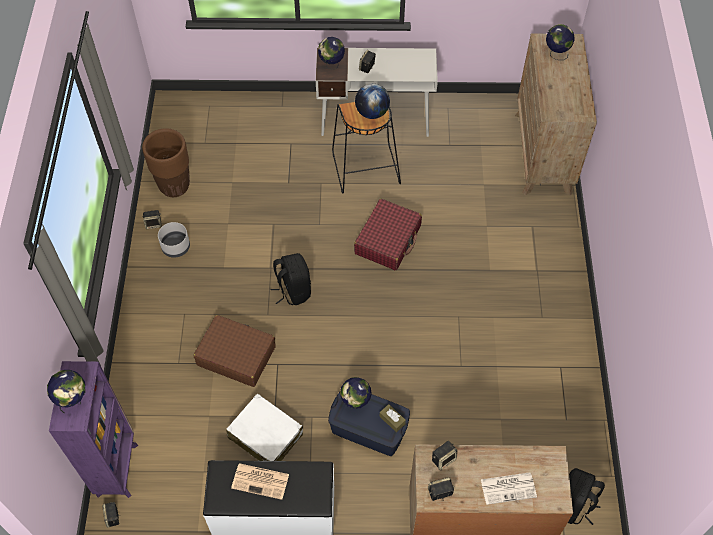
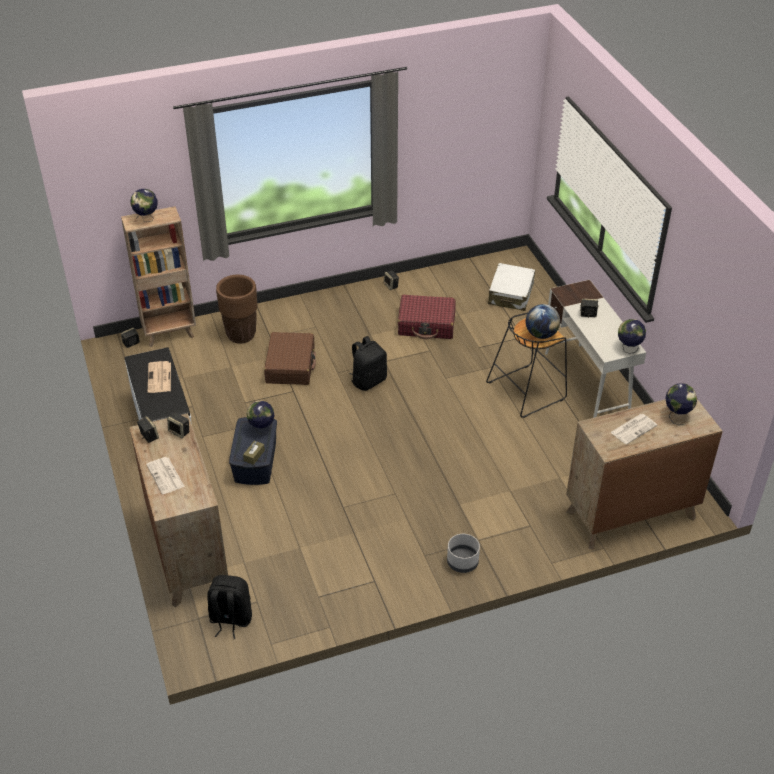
camera: 70 degrees right, 15 degrees down
purple bookcase [49,361,138,498] -> brown bookcase [121,206,196,347]
brown planter [142,128,190,197] -> brown planter moved to [216,275,257,344]
grey planter [158,222,190,258] -> grey planter moved to [447,534,480,573]
white suitcase [226,393,303,461] -> white suitcase moved to [488,263,535,311]
globe [318,37,345,70] -> globe moved to [618,319,646,354]
red suitcase [354,198,422,270] -> red suitcase moved to [398,295,456,339]
none -> newspaper [610,414,657,444]

